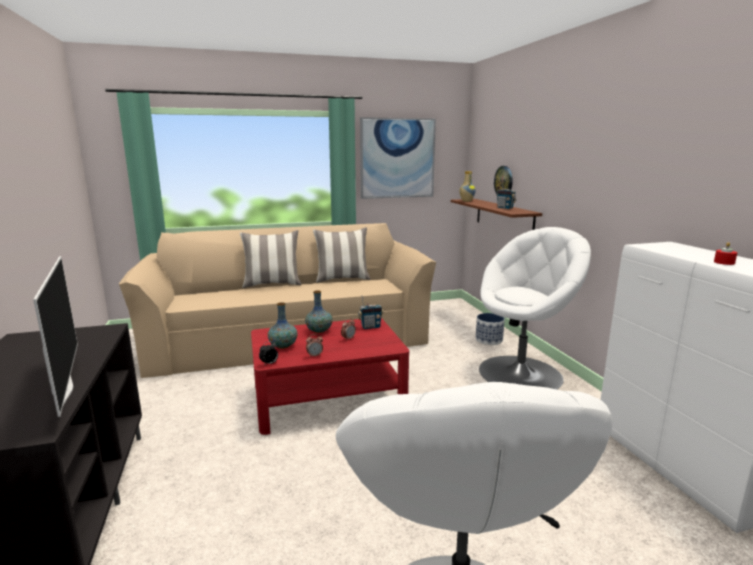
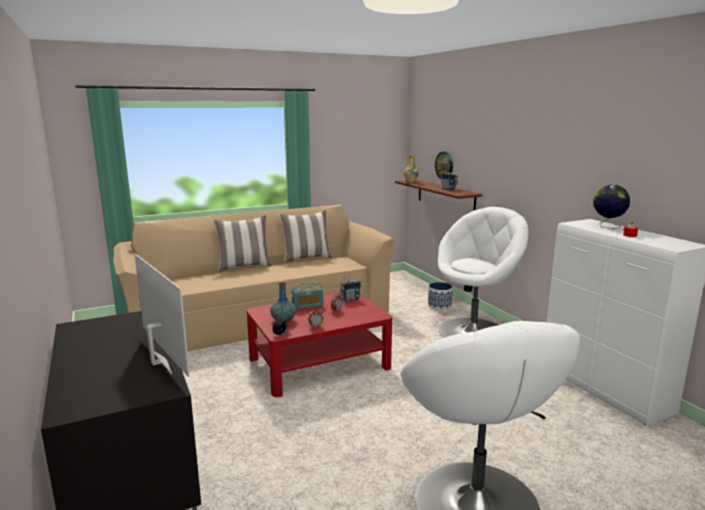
camera: 10 degrees left, 0 degrees up
vase [305,291,333,333] -> radio [291,282,324,310]
picture [360,117,436,199] -> none
none -> globe [593,185,630,228]

